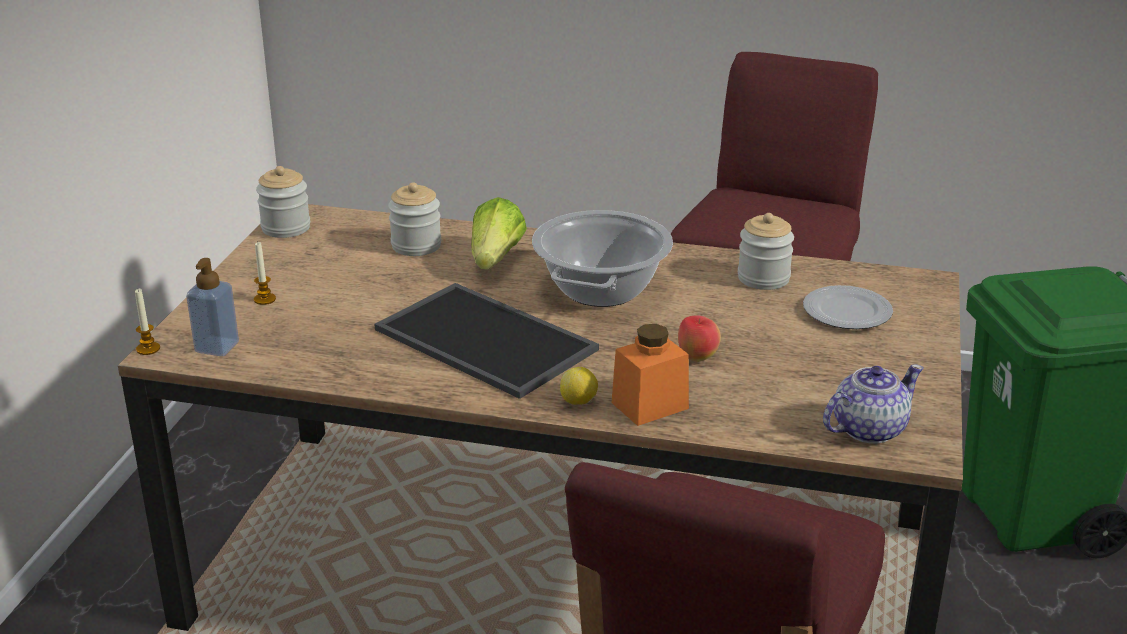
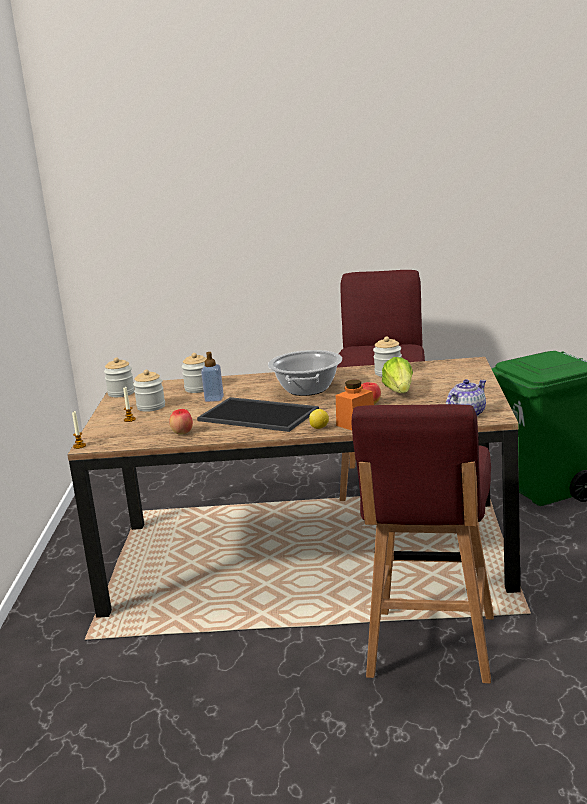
camera: 10 degrees left, 10 degrees down
soap dispenser [186,258,239,356] -> soap dispenser moved to [201,352,224,402]
lettuce [471,197,527,269] -> lettuce moved to [382,357,413,393]
plate [803,285,893,329] -> none
none -> jar [133,370,165,412]
none -> apple [169,409,193,435]

